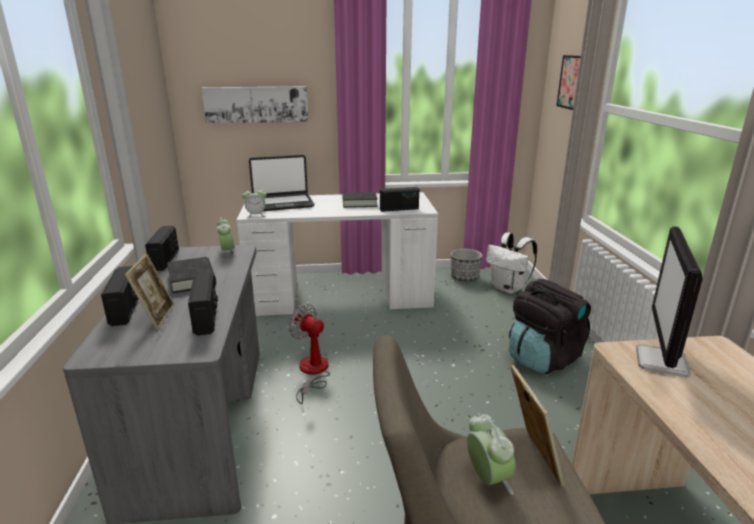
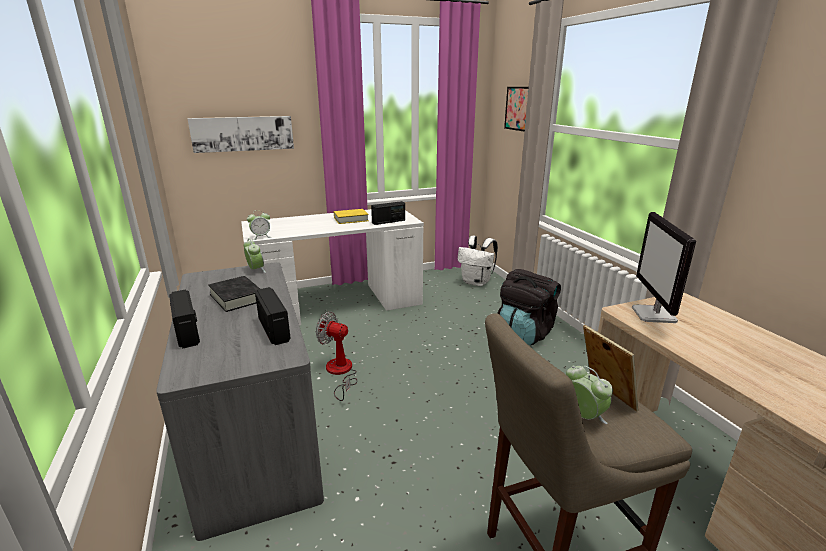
camera: 15 degrees left, 0 degrees up
picture frame [125,254,175,330] -> none
radio [145,226,179,271] -> none
laptop [249,155,315,211] -> none
black book [342,192,378,208] -> yellow book [334,209,369,224]
planter [451,249,482,282] -> none

